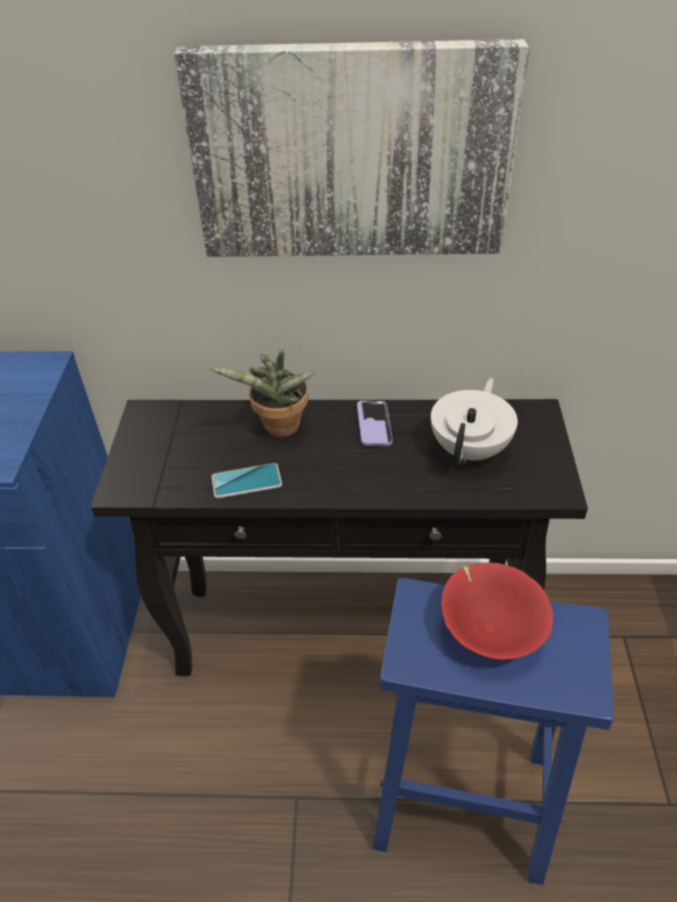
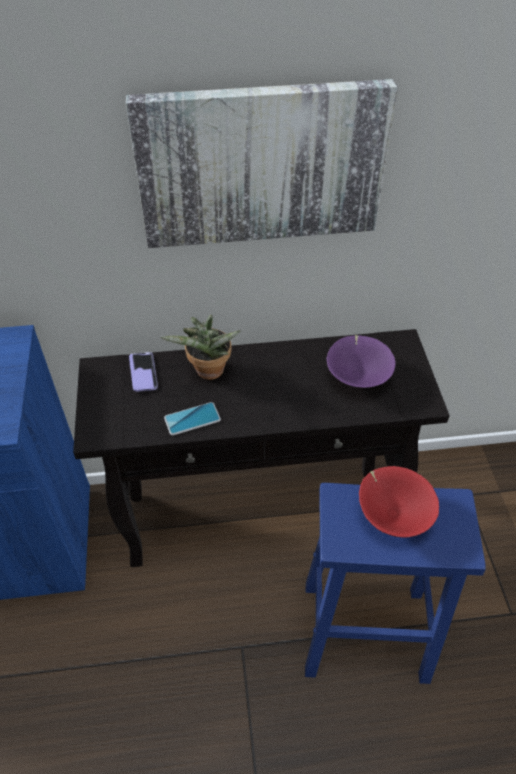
camera: 10 degrees left, 5 degrees up
phone [357,401,393,446] -> phone moved to [129,352,158,392]
white teapot [431,378,518,465] -> purple bowl [326,335,396,388]

